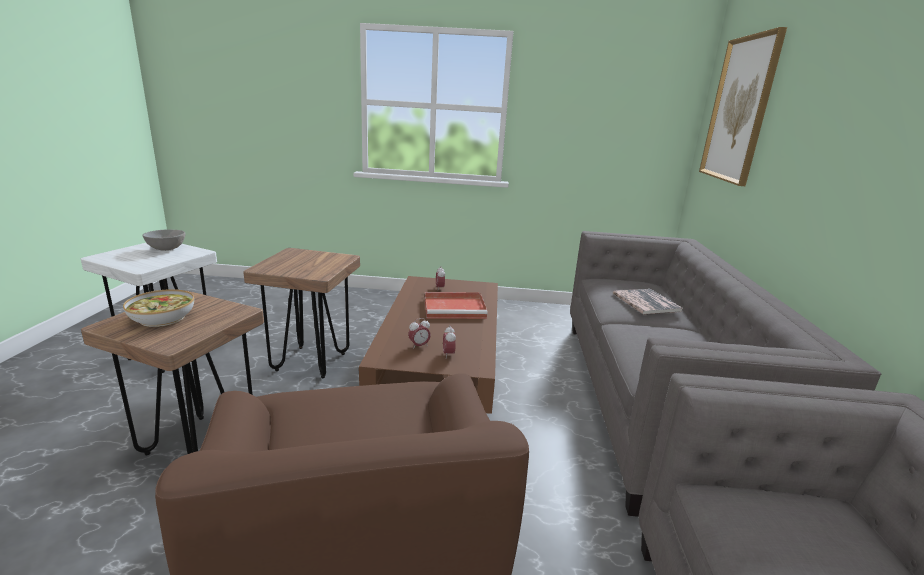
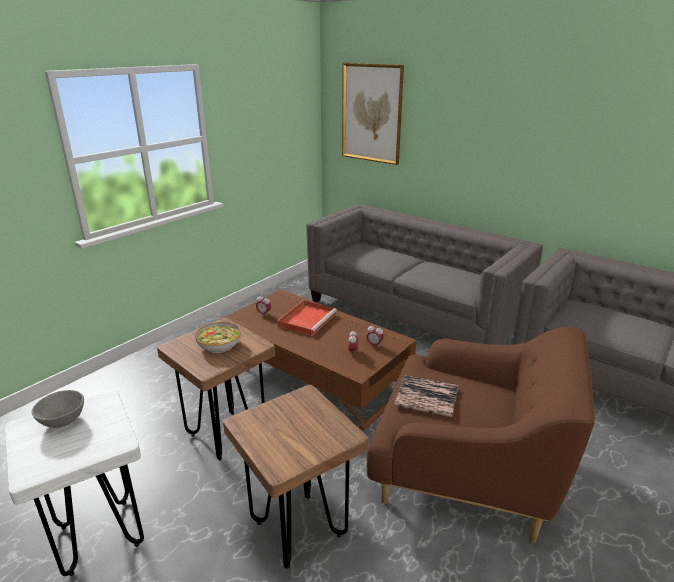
camera: 55 degrees left, 5 degrees up
bowl [123,289,194,327] -> bowl moved to [195,322,241,353]
book [613,289,683,315] -> book moved to [394,375,458,417]

